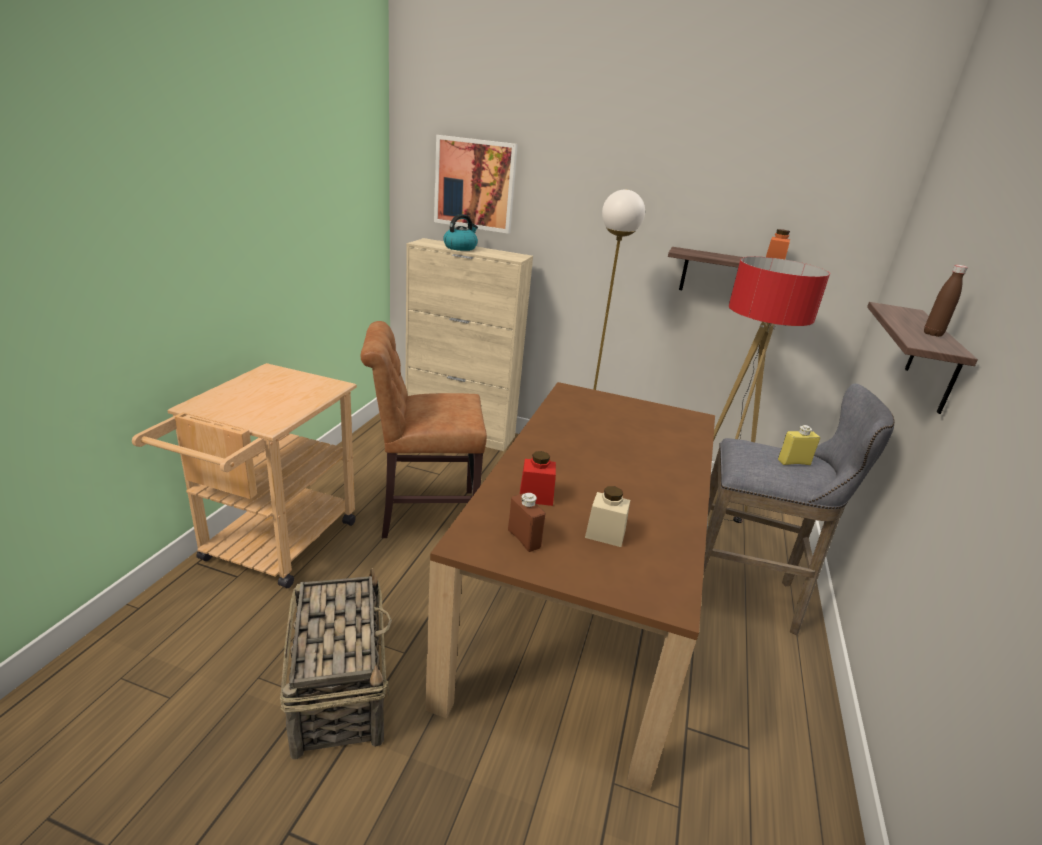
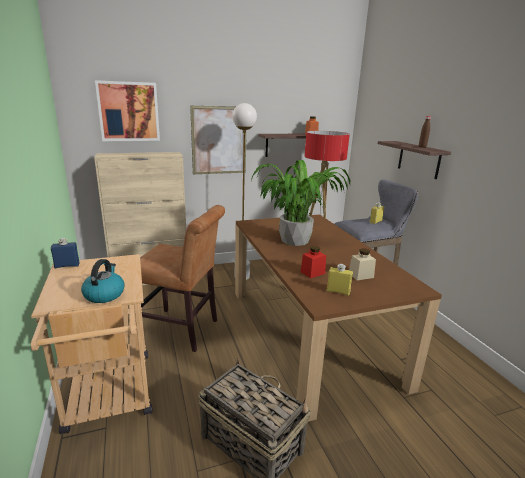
camera: 35 degrees left, 5 degrees down
brown chair [361,321,487,538] -> brown chair turned 120 degrees counterclockwise [140,205,225,352]
kettle [443,214,478,251] -> kettle moved to [81,259,124,303]
brown bottle [508,493,545,552] -> yellow bottle [327,264,353,296]
none -> blue bottle [51,238,79,268]
none -> picture [190,106,246,174]
none -> potted plant [251,160,350,246]

